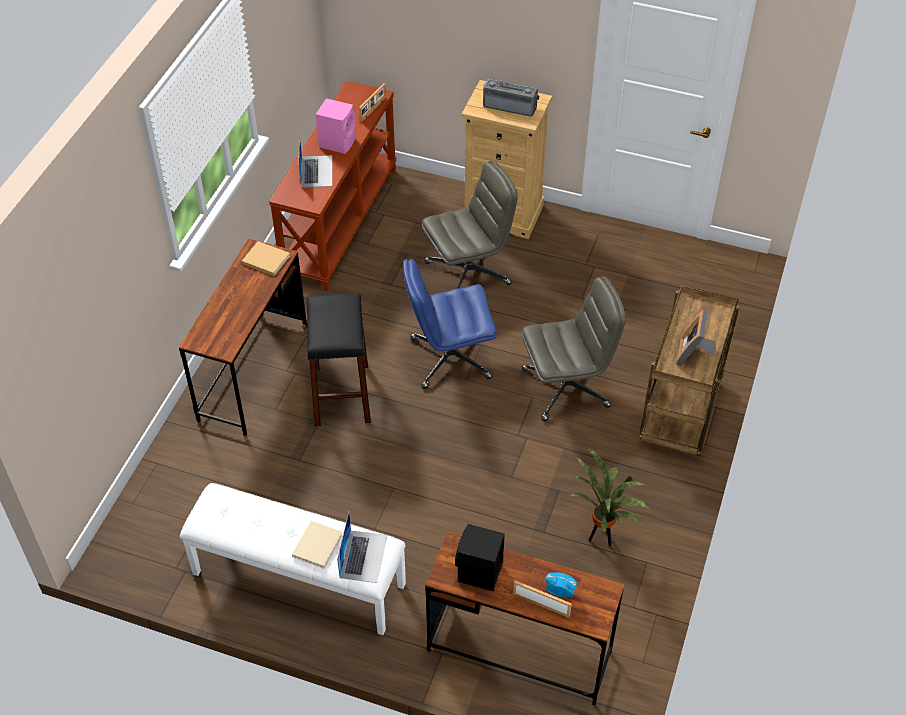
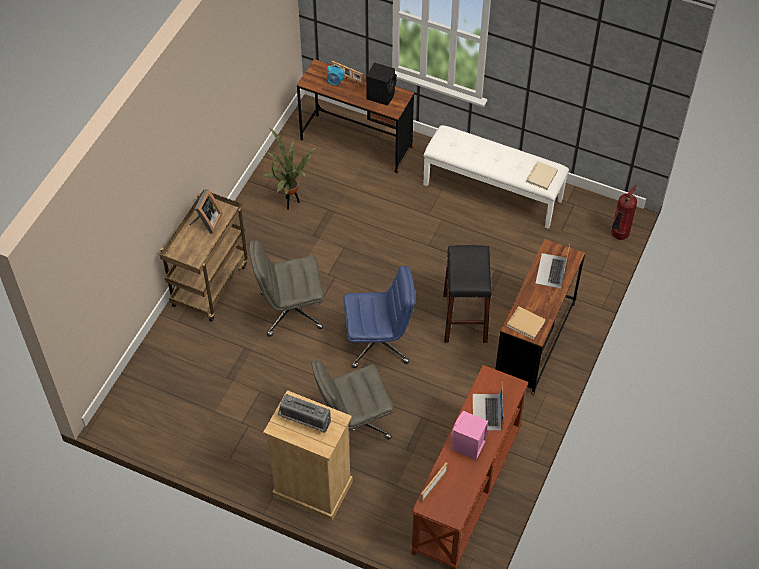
camera: 175 degrees left, 5 degrees up
beige book [292,521,343,569] -> beige book moved to [526,161,558,190]
laptop [337,512,387,583] -> laptop moved to [535,245,570,289]
none -> fire extinguisher [612,185,637,240]

